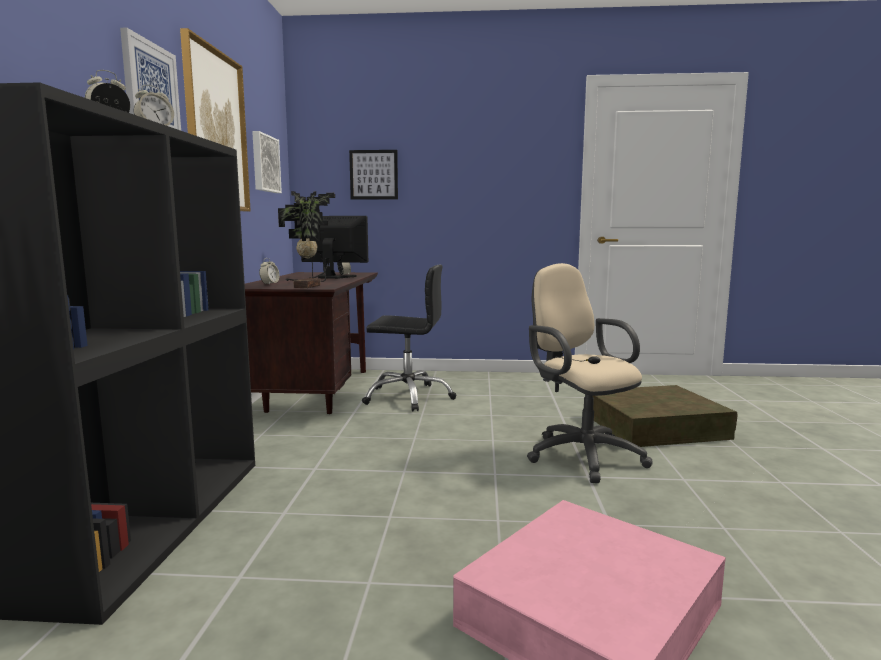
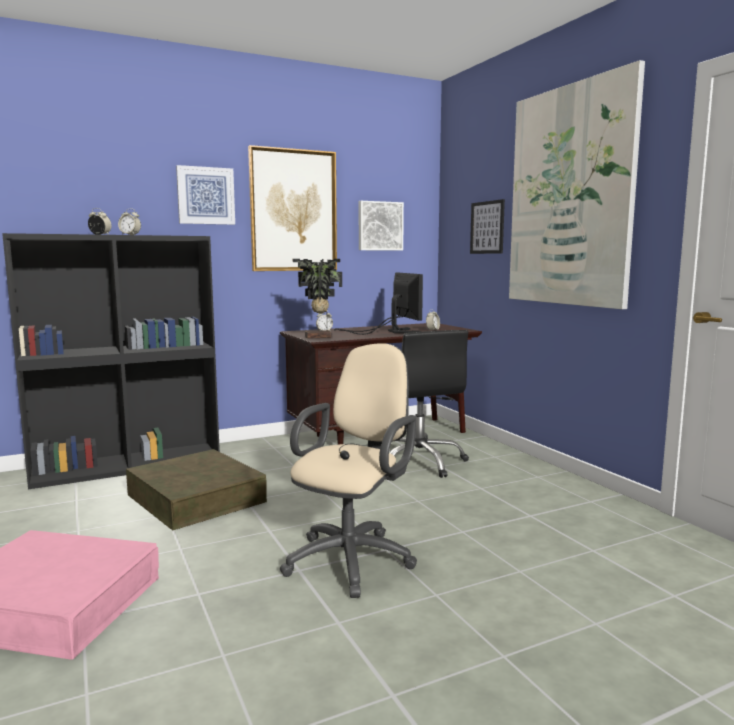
camera: 60 degrees right, 0 degrees up
brown storage box [593,385,738,447] -> brown storage box moved to [126,449,267,531]
none -> picture [509,60,645,309]

